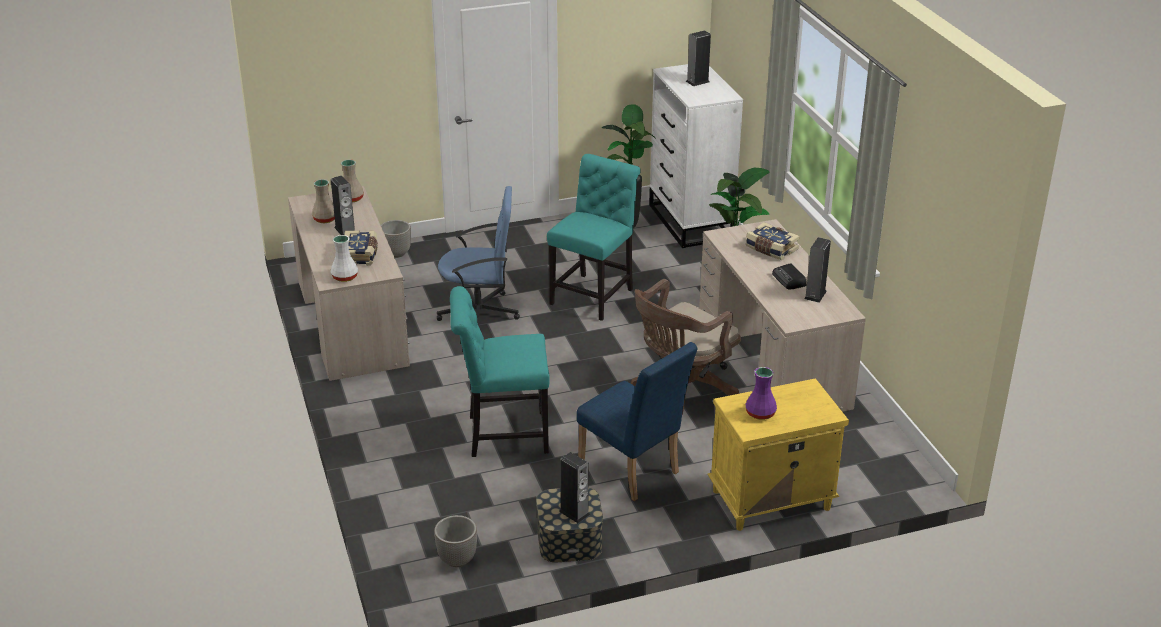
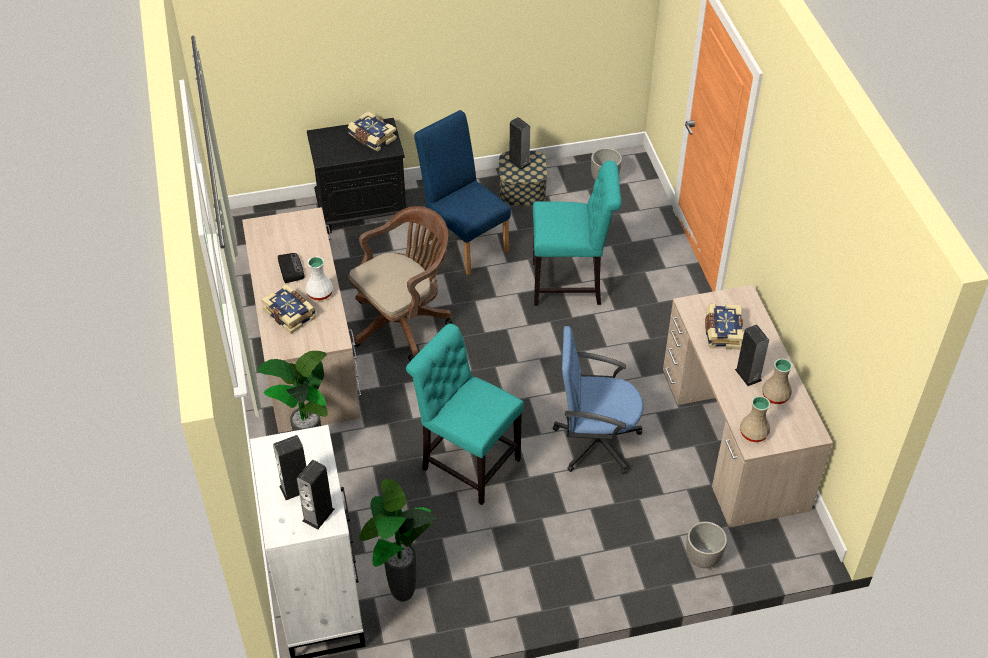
camera: 175 degrees left, 15 degrees up
white vase [331,235,358,282] -> white vase moved to [305,256,333,300]
turquoise chair [547,154,641,321] -> turquoise chair turned 90 degrees clockwise [406,323,524,505]
yellow nightstand [707,378,849,531] -> black nightstand [307,118,408,234]
purple vase [746,367,777,420] -> book [348,111,397,152]
speaker [804,237,831,303] -> speaker moved to [296,460,334,529]

